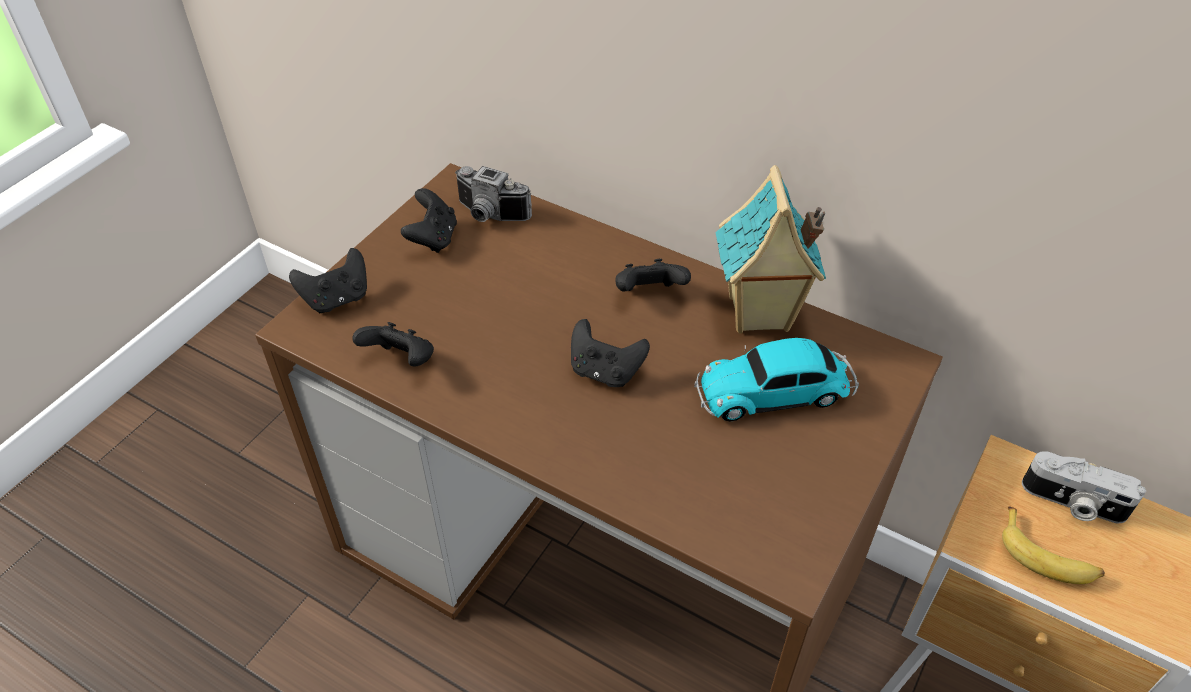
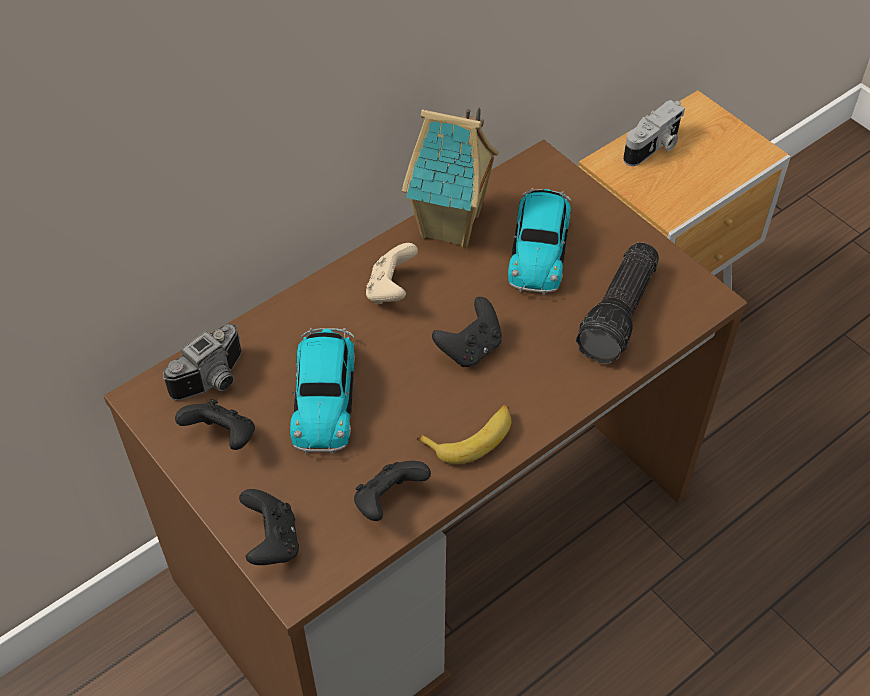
camera: 70 degrees left, 5 degrees up
black game controller [615,259,691,292] -> beige game controller [366,243,418,304]
banana [1002,506,1105,584] -> banana moved to [417,405,512,464]
none -> toy car [290,328,355,454]
none -> flashlight [576,242,659,364]

